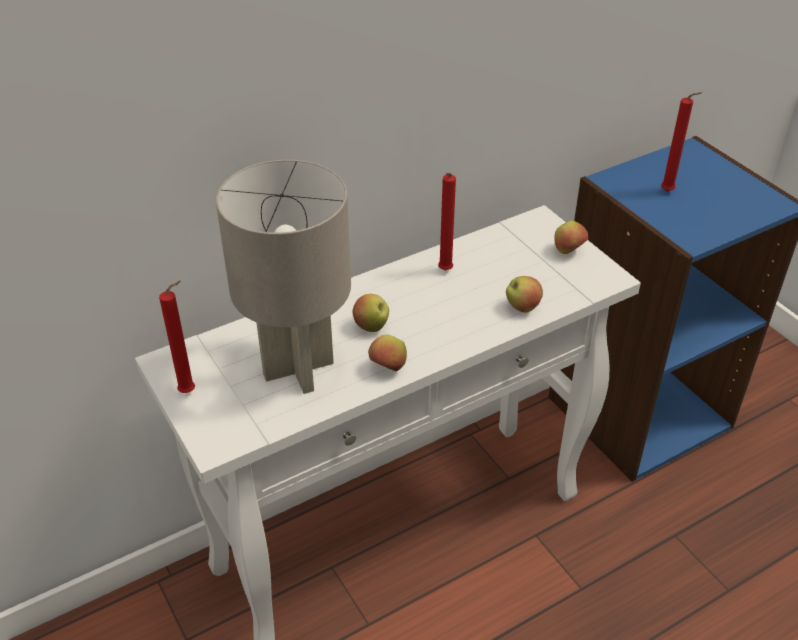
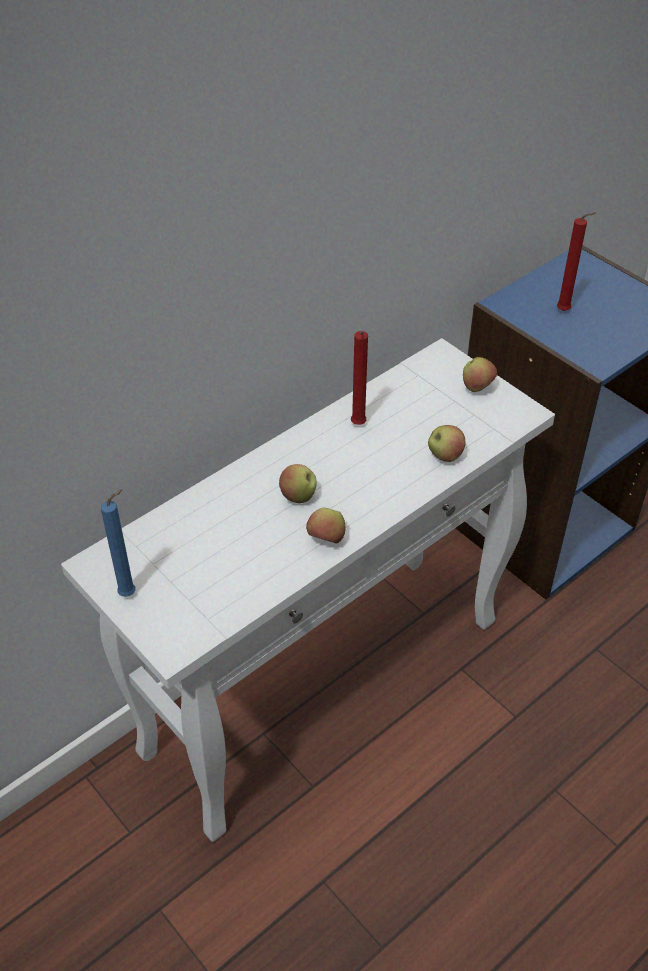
camera: 10 degrees left, 5 degrees up
red candle [159,281,195,393] -> blue candle [101,489,135,597]
grey table lamp [216,160,351,394] -> none

